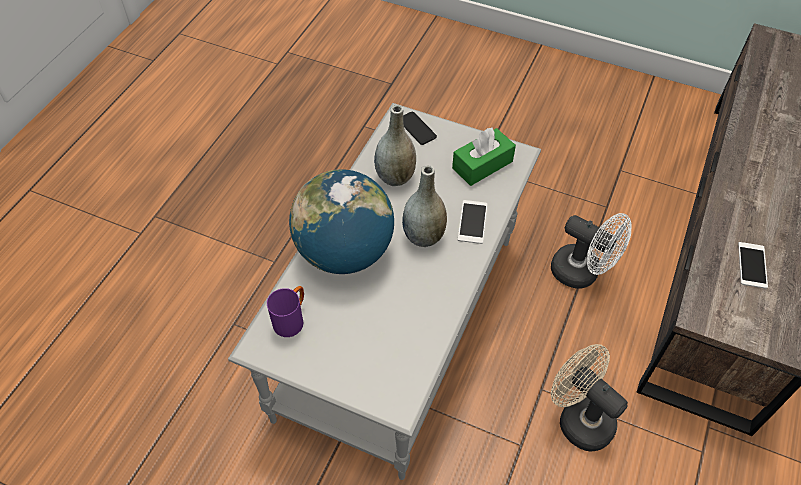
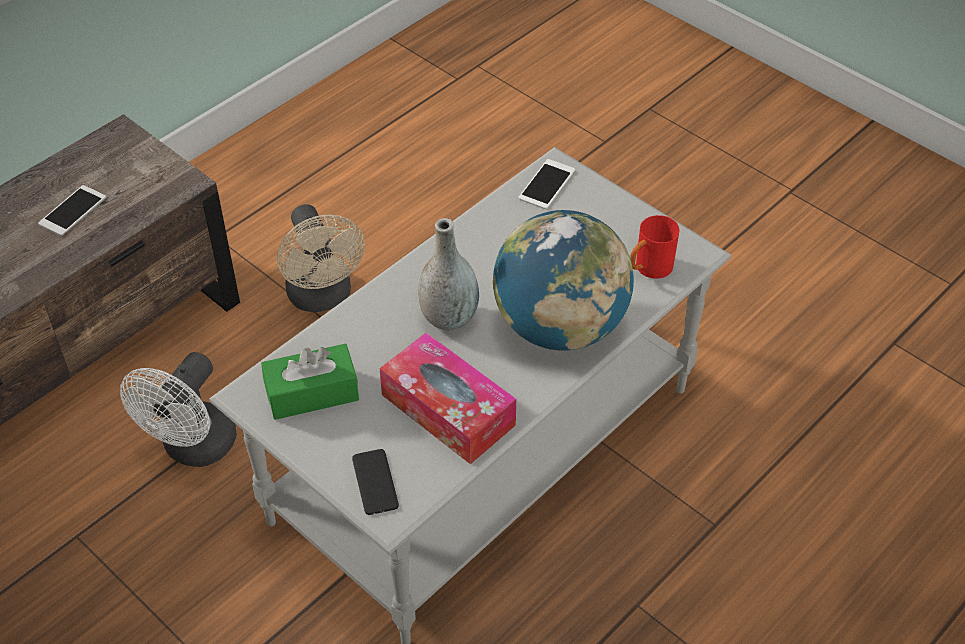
camera: 160 degrees left, 5 degrees down
purple mug [267,286,304,337] -> red mug [630,215,680,279]
grey vase [374,105,416,186] -> tissue box [380,333,516,464]
phone [458,200,487,244] -> phone moved to [518,159,575,209]
white fan [551,213,632,289] -> white fan turned 120 degrees counterclockwise [120,352,237,467]

